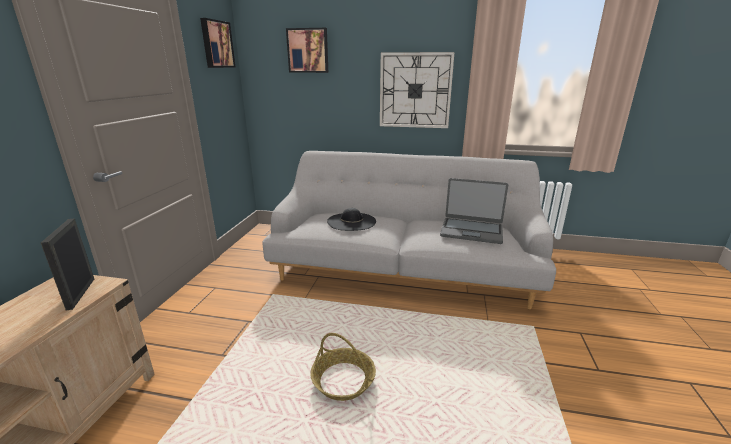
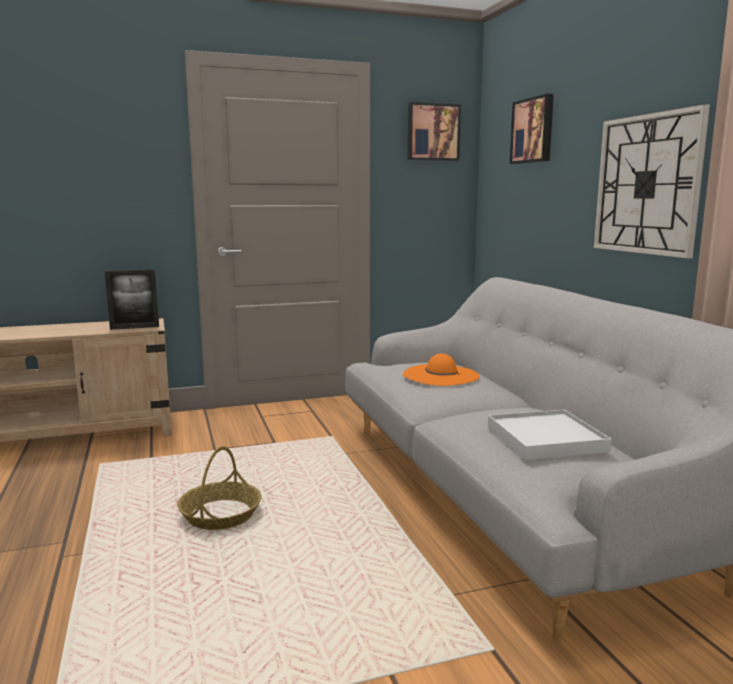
camera: 60 degrees right, 10 degrees down
picture frame [41,218,94,310] -> picture frame turned 150 degrees counterclockwise [105,269,159,330]
black hat [327,208,376,231] -> orange hat [403,353,480,386]
laptop [440,178,508,244] -> white tray [488,410,611,460]

